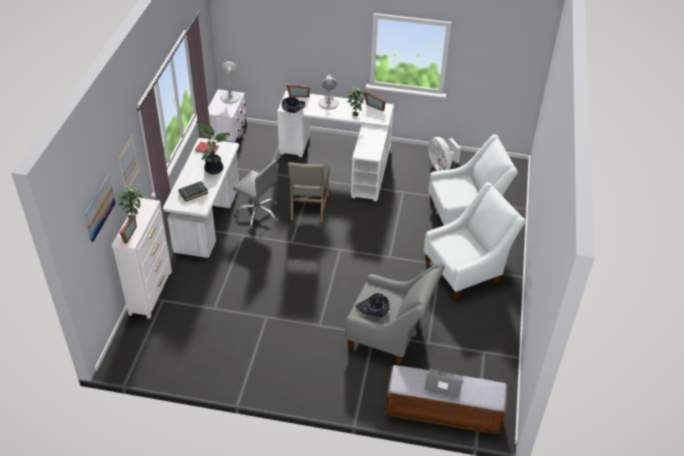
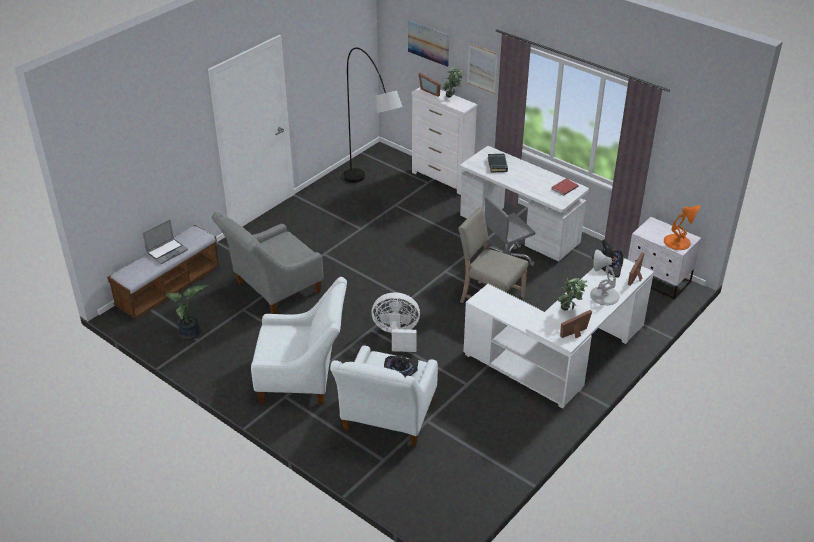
camera: 120 degrees right, 5 degrees down
potted plant [196,121,230,174] -> potted plant moved to [165,285,209,340]
white table lamp [220,61,240,104] -> orange table lamp [664,205,700,250]
black hat [356,293,389,317] -> black hat moved to [384,355,418,377]
white armchair [424,182,526,300] -> white armchair turned 90 degrees counterclockwise [251,277,347,405]
white fan [428,137,461,171] -> white fan moved to [371,293,420,352]
none -> grey floor lamp [343,47,403,183]

